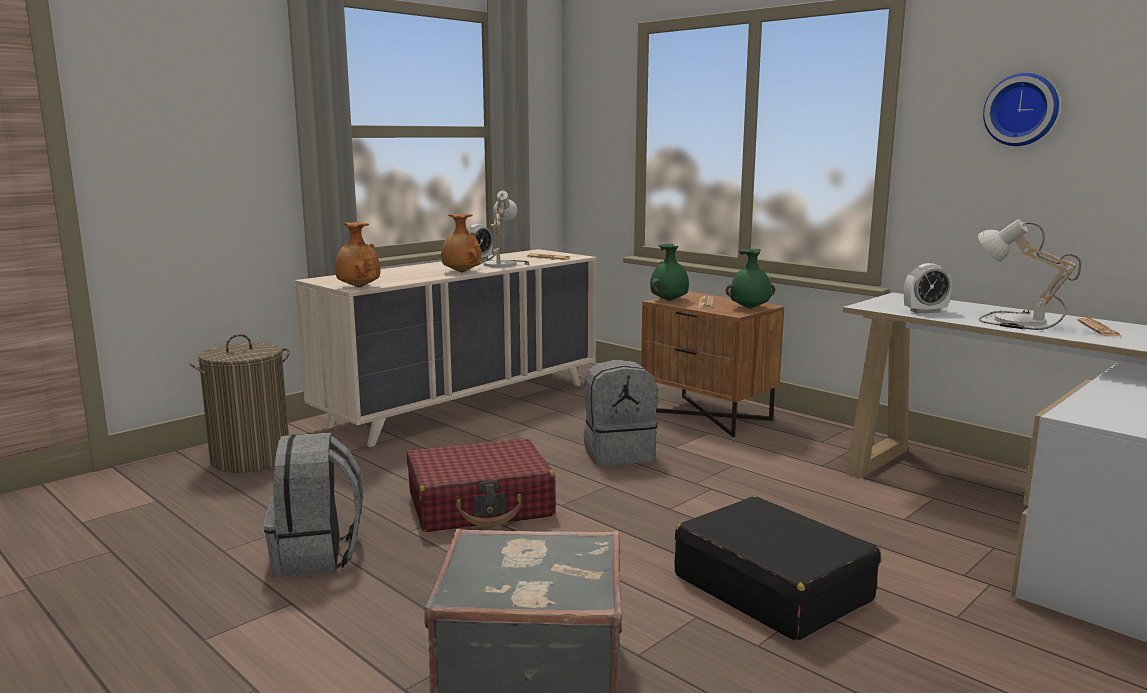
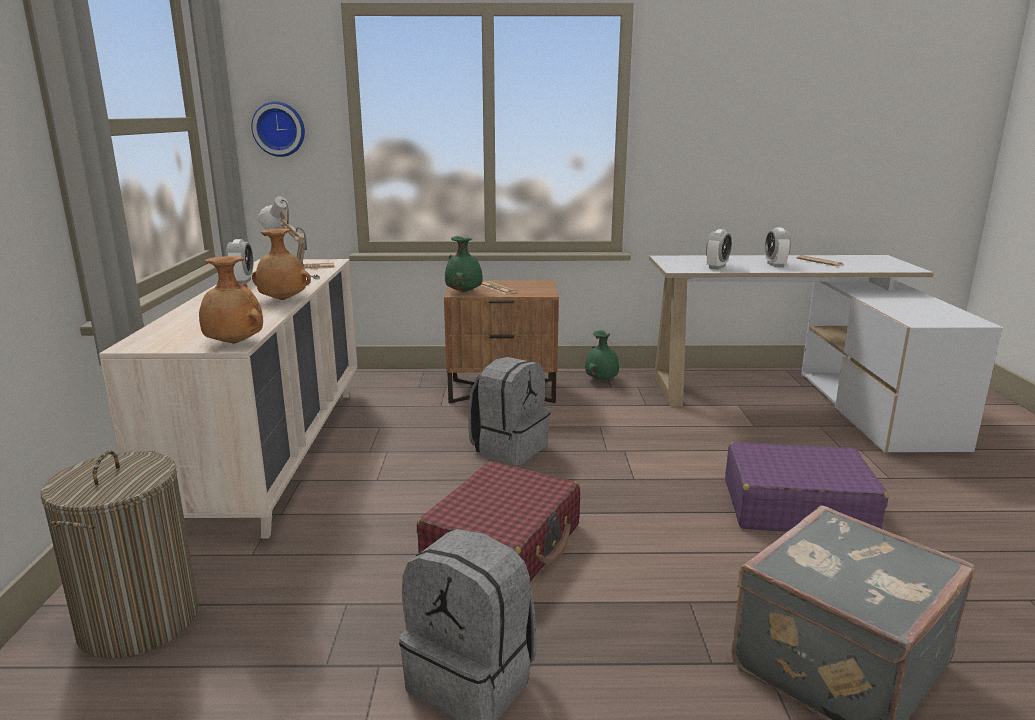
camera: 45 degrees left, 5 degrees up
black suitcase [674,496,881,641] -> purple suitcase [725,442,888,532]
green vase [726,249,775,309] -> green vase moved to [585,330,619,380]
table lamp [978,219,1081,330] -> alarm clock [765,228,791,267]
wall clock [983,73,1059,146] -> wall clock moved to [251,101,305,157]

